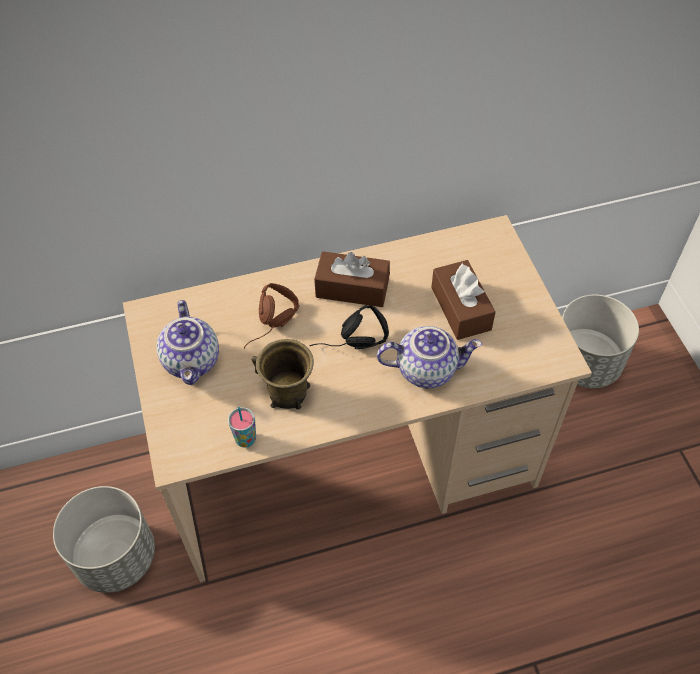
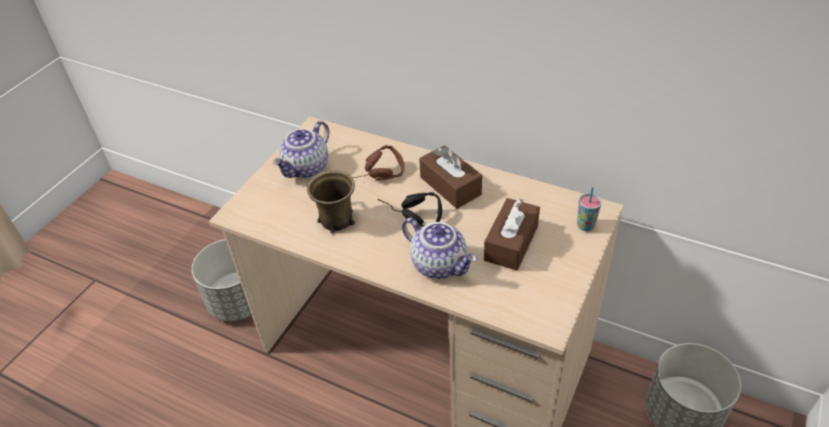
camera: 45 degrees right, 10 degrees down
cup [228,407,256,448] -> cup moved to [577,187,602,231]

